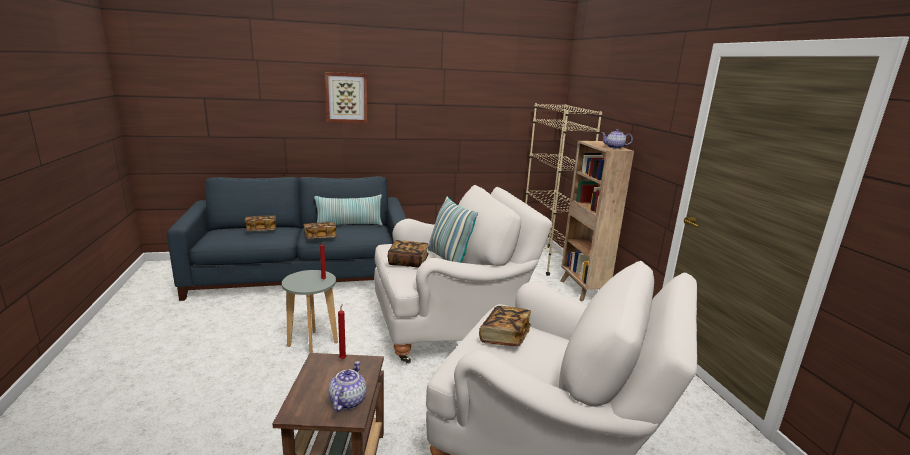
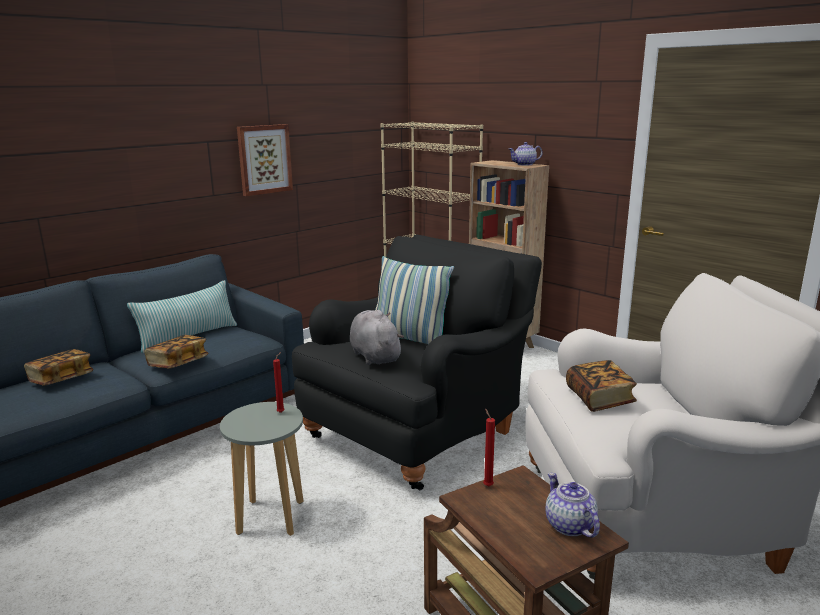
camera: 30 degrees left, 0 degrees up
picture [325,72,367,123] -> picture moved to [237,124,293,196]
white armchair [374,185,552,364] -> black armchair [292,234,542,490]
book [388,240,429,268] -> grey plush toy [350,310,404,365]

